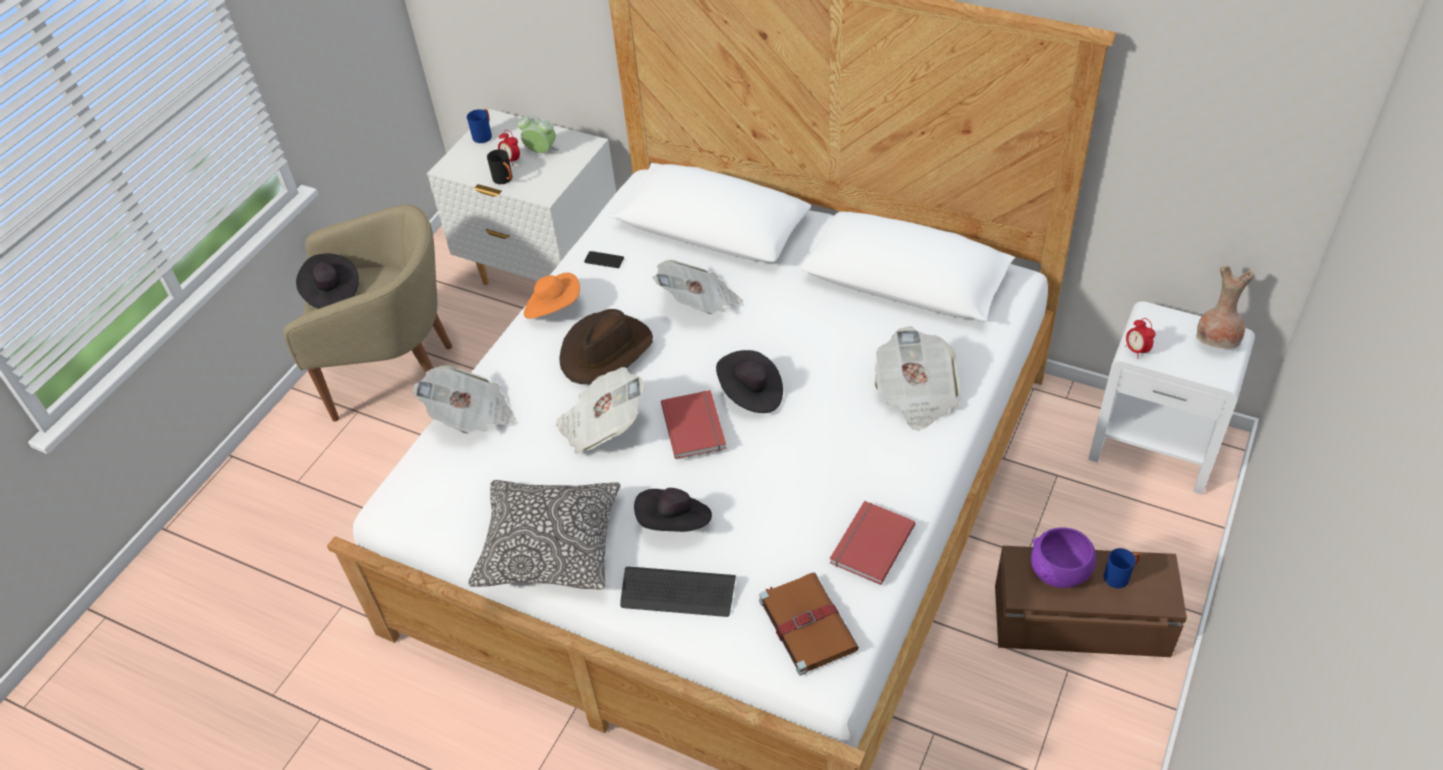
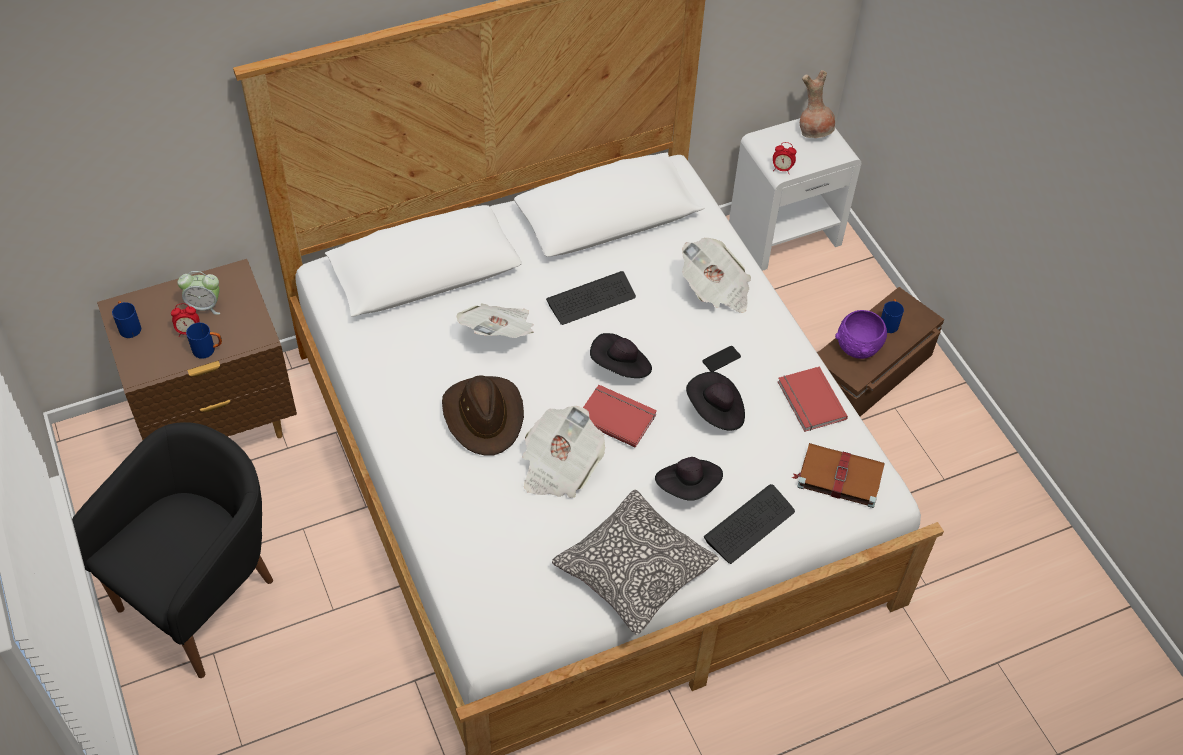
camera: 55 degrees left, 5 degrees up
beige armchair [283,204,452,421] -> black armchair [72,422,273,678]
black hat [296,254,359,309] -> black hat moved to [686,372,745,430]
newspaper [413,365,516,434] -> none
white nightstand [427,109,616,285] -> brown nightstand [97,259,297,440]
black mug [487,149,513,184] -> blue mug [186,323,222,359]
alarm clock [518,115,559,153] -> alarm clock turned 150 degrees counterclockwise [177,271,220,315]
orange hat [524,273,580,319] -> none
phone [584,251,624,268] -> phone moved to [702,346,741,372]
none -> keyboard [546,271,636,325]

